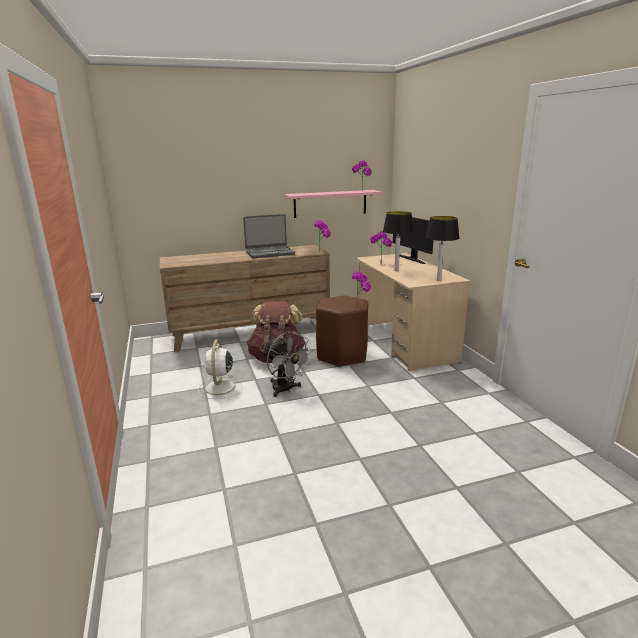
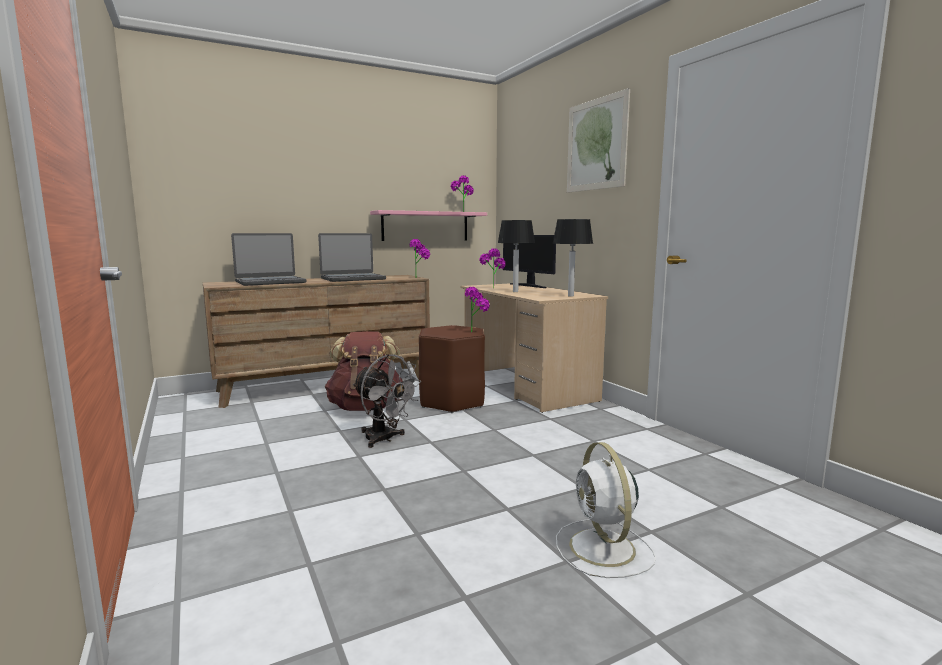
camera: 10 degrees left, 10 degrees down
white fan [198,339,242,399] -> white fan moved to [556,442,656,578]
none -> laptop [231,233,307,286]
none -> picture [567,88,630,193]

